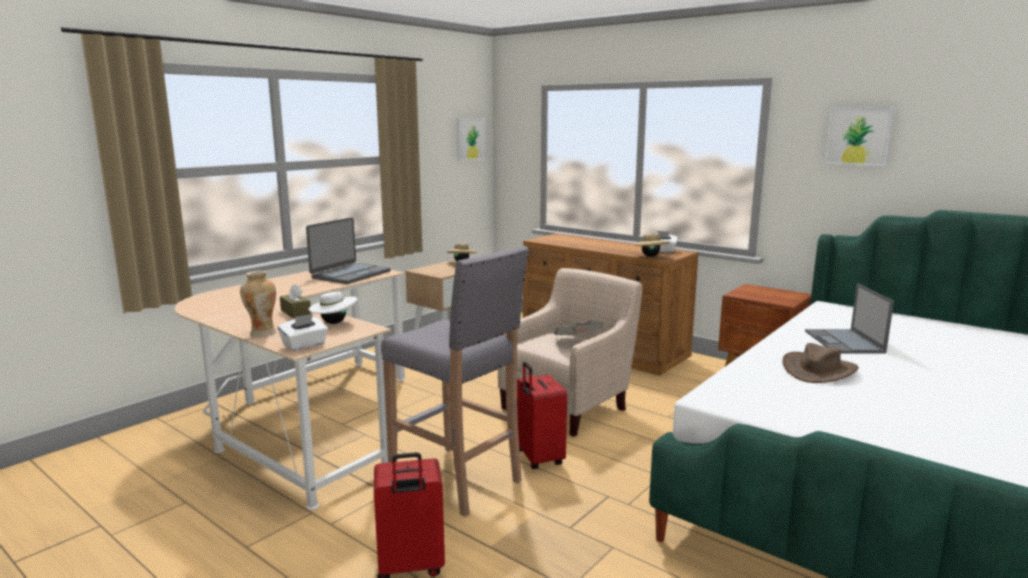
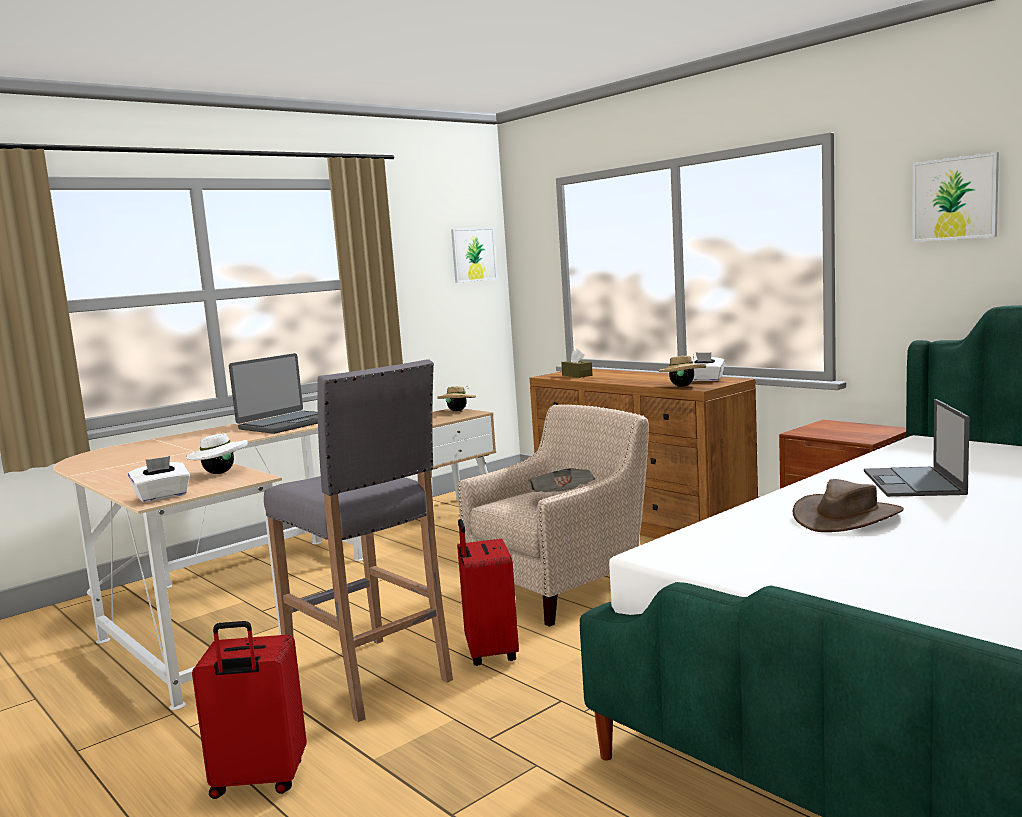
camera: 10 degrees right, 5 degrees down
vase [240,271,276,337] -> none
brown tissue box [280,284,311,319] -> brown tissue box moved to [561,349,593,378]

